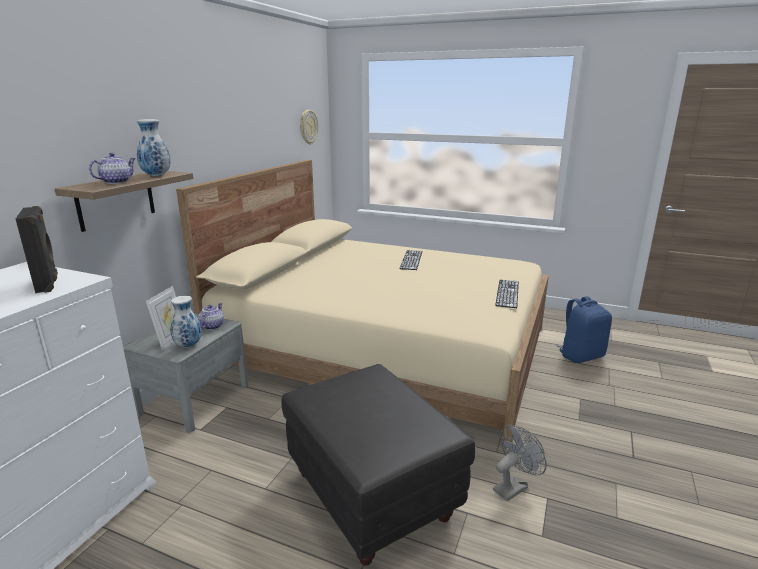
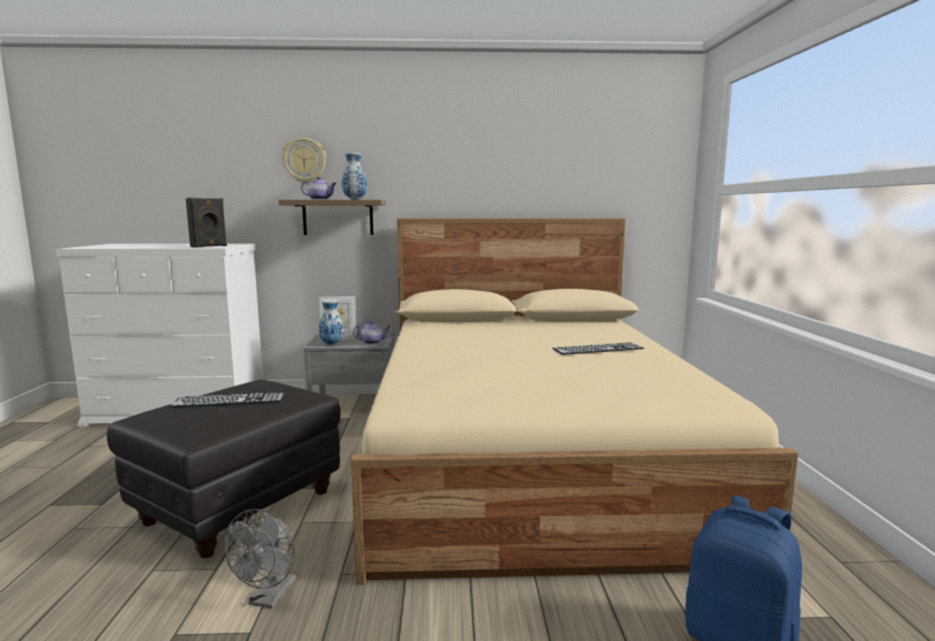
camera: 65 degrees right, 10 degrees down
wall clock [300,110,318,145] -> wall clock moved to [282,138,326,182]
grey fan [493,425,547,502] -> grey fan turned 75 degrees clockwise [224,509,296,609]
keyboard [495,280,519,308] -> keyboard moved to [169,392,284,408]

